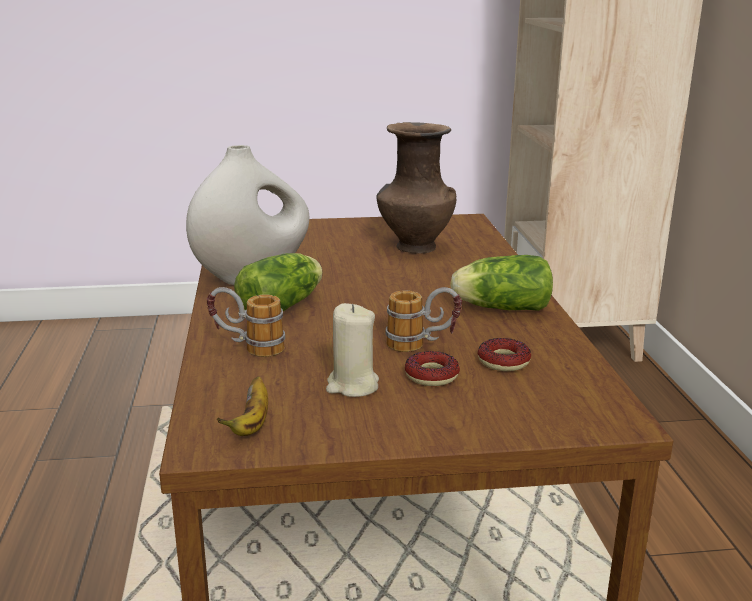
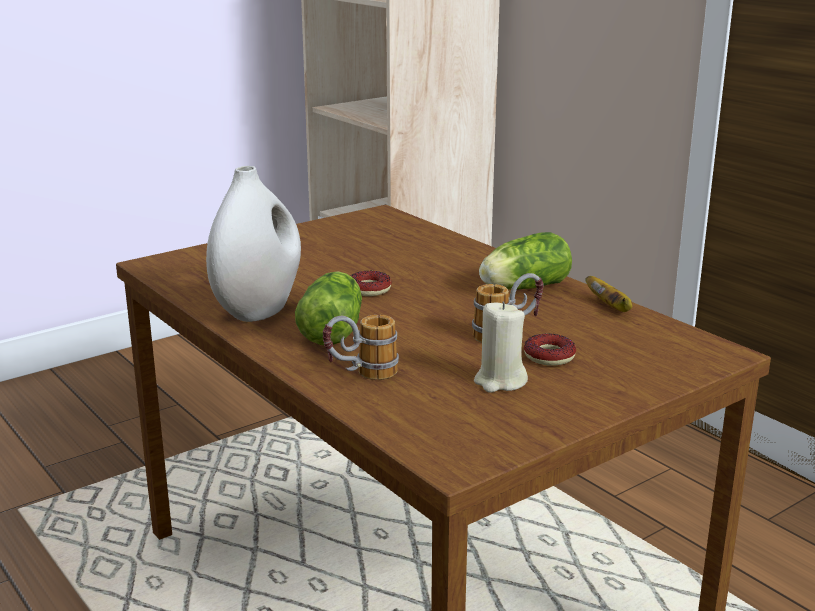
camera: 30 degrees left, 0 degrees up
banana [217,376,268,436] -> banana moved to [585,276,632,312]
brown vase [376,122,456,254] -> none
donut [477,338,531,371] -> donut moved to [351,271,391,296]

